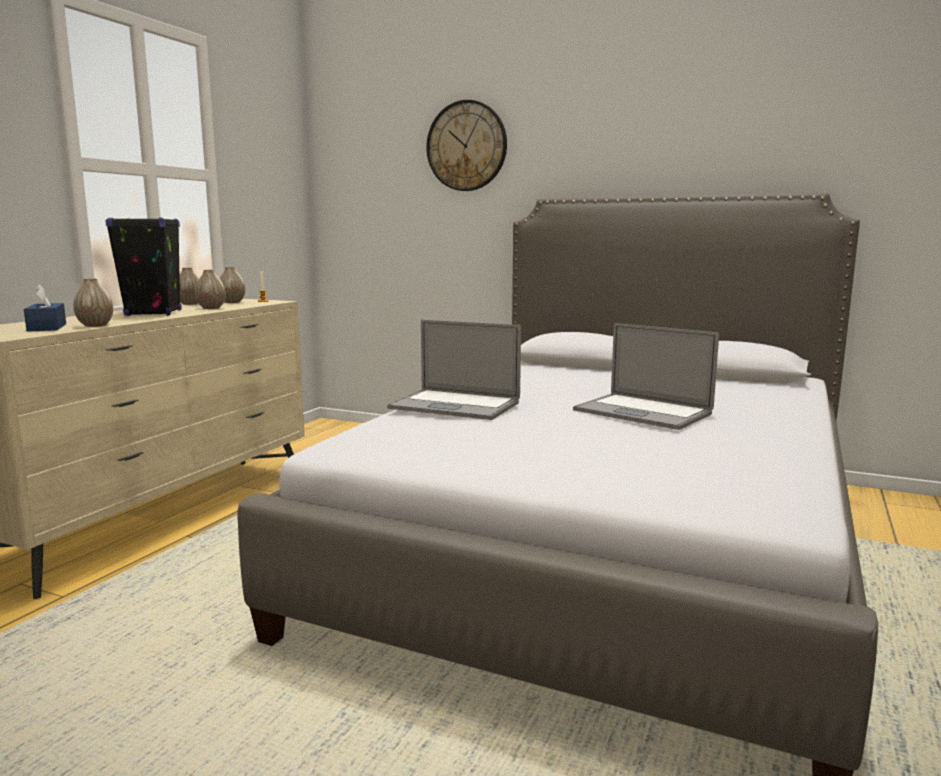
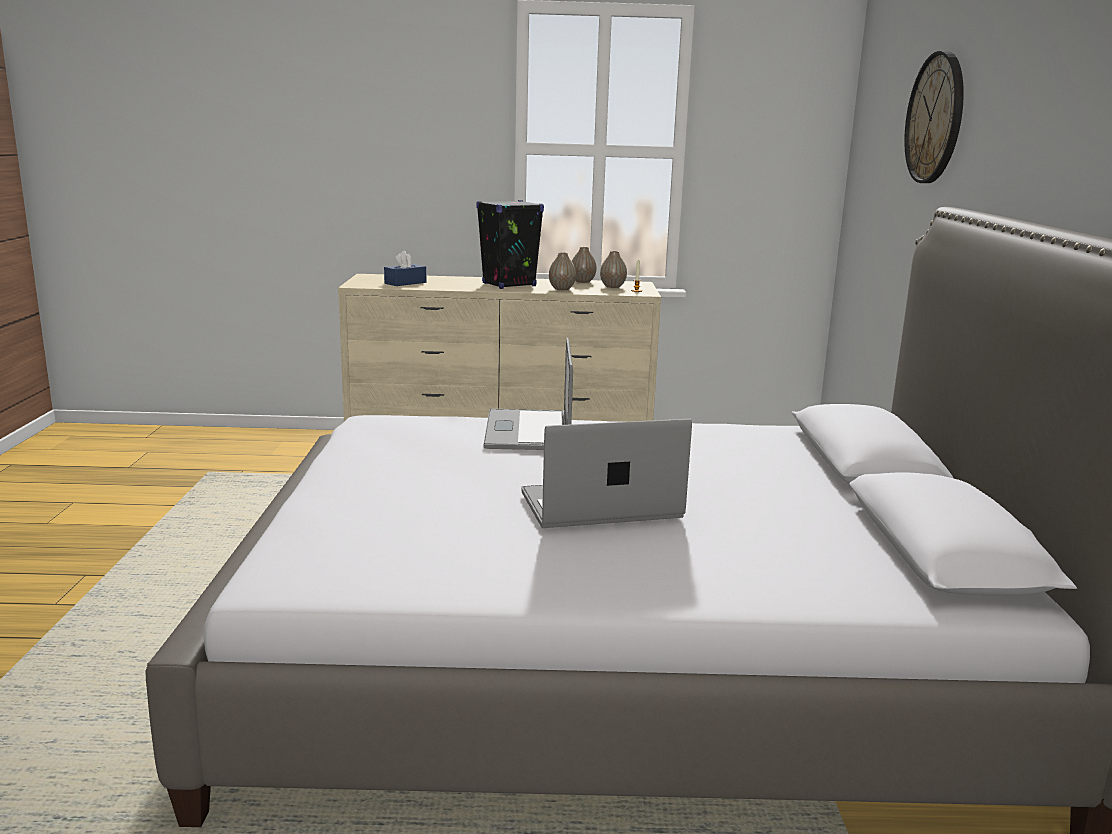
camera: 65 degrees right, 5 degrees up
vase [73,278,113,327] -> none
laptop [573,323,719,430] -> laptop turned 60 degrees clockwise [521,419,692,528]

